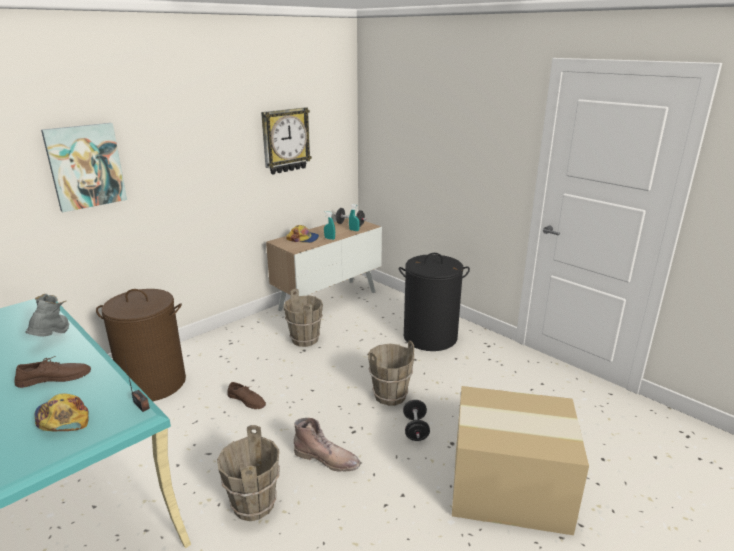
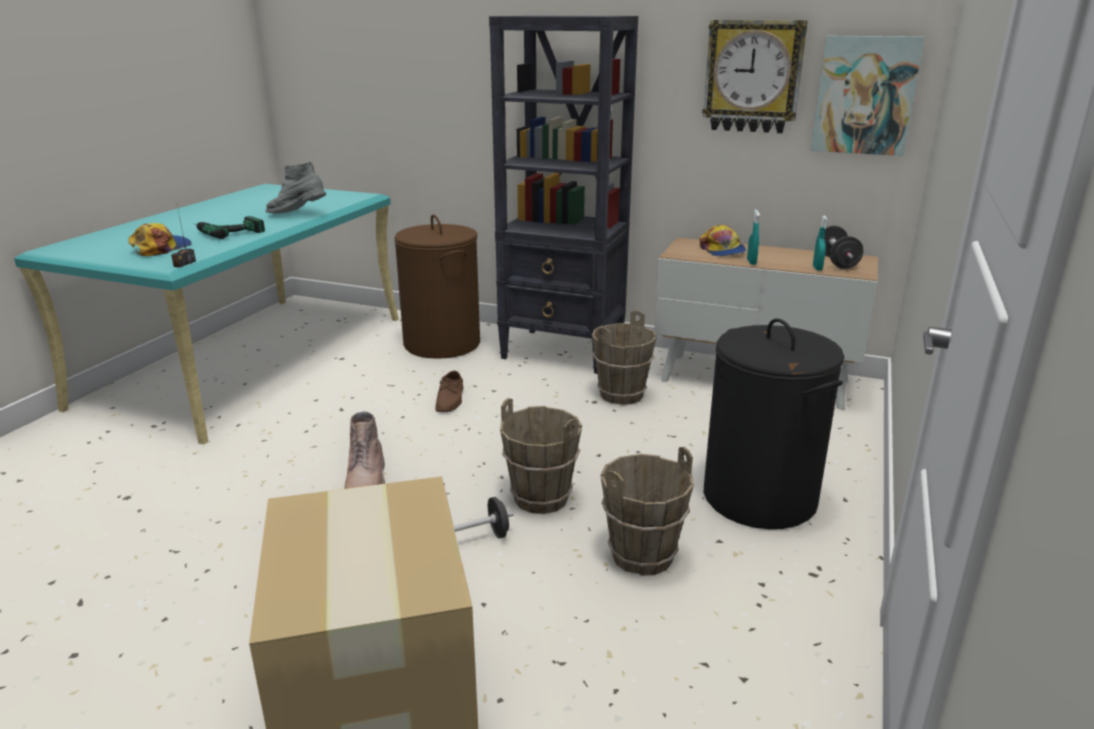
camera: 65 degrees right, 0 degrees up
brown shoe [14,356,91,388] -> power drill [195,216,265,239]
grey boot [26,294,69,336] -> grey boot turned 150 degrees counterclockwise [266,162,326,213]
picture [41,123,127,212] -> picture moved to [811,36,925,156]
brown bucket [217,425,280,521] -> brown bucket moved to [601,447,694,576]
none -> black bookcase [489,16,638,374]

